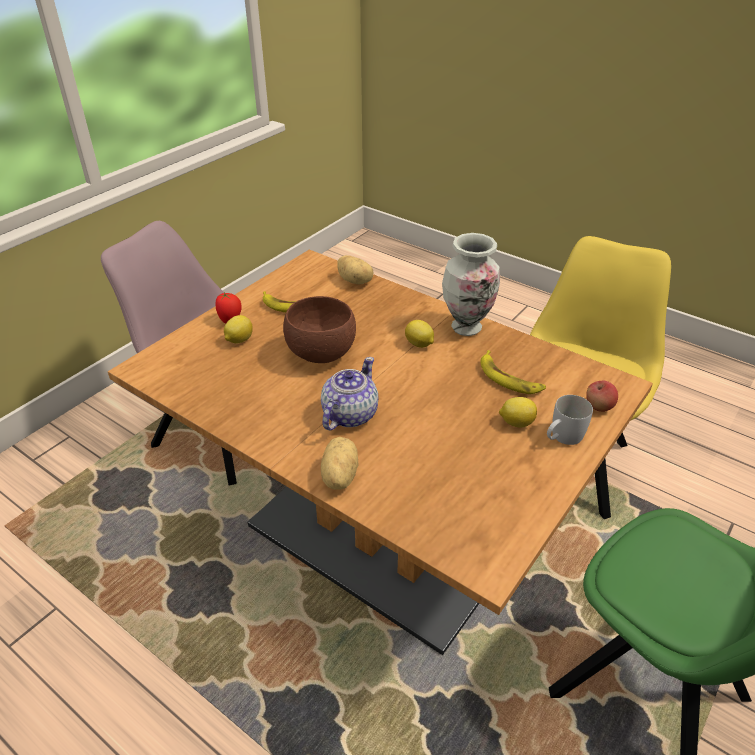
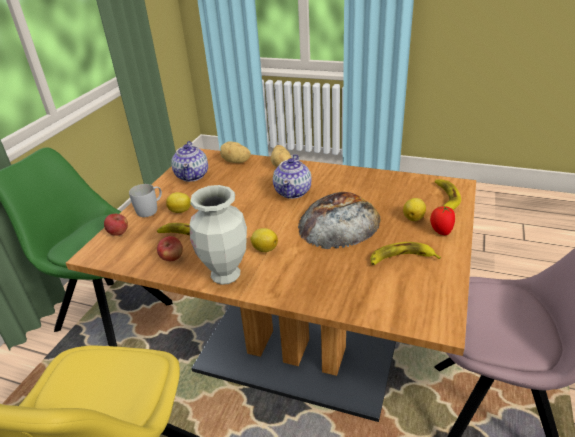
camera: 165 degrees right, 5 degrees down
brown bowl [283,296,356,363] -> bread [298,192,381,249]
potato [337,255,374,284] -> potato moved to [220,141,251,163]
none -> apple [157,236,183,261]
none -> teapot [172,141,208,182]
none -> banana [435,179,461,210]

